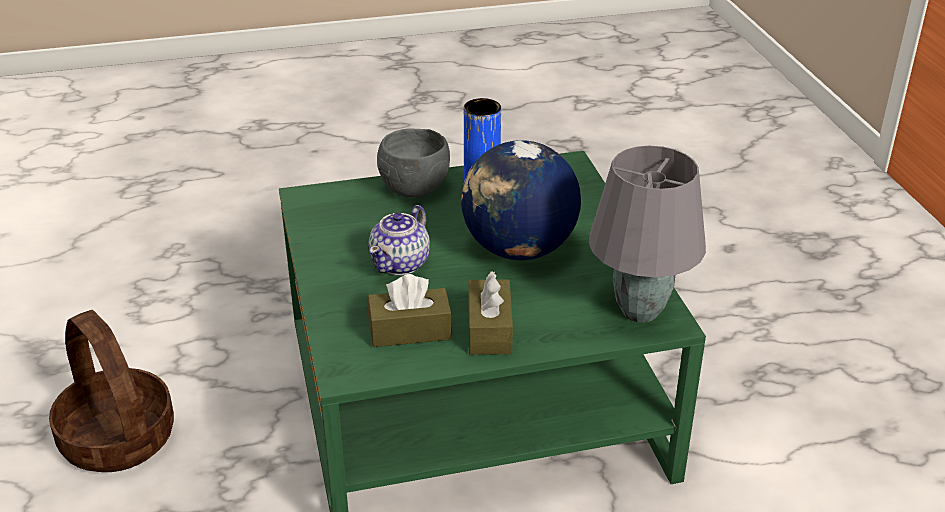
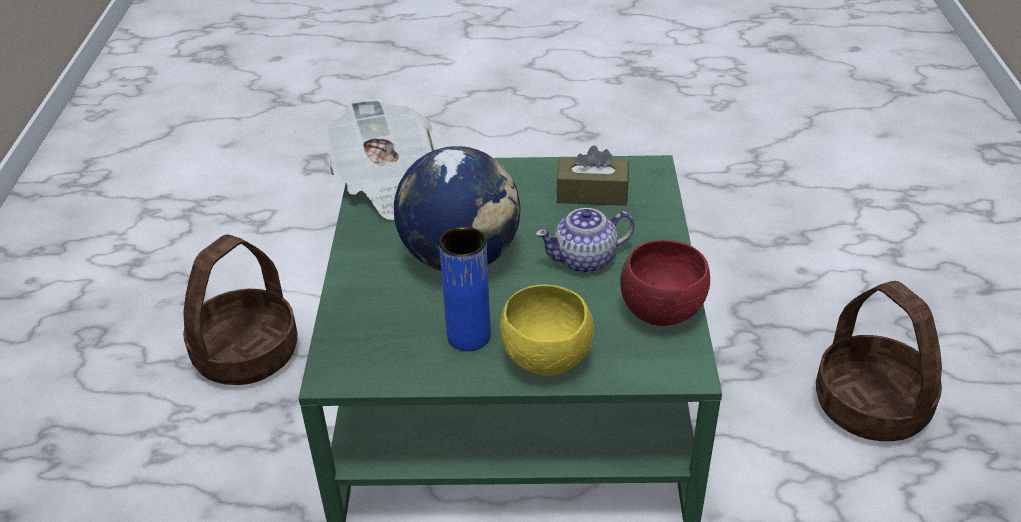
camera: 165 degrees left, 5 degrees up
teapot [368,205,430,275] -> teapot turned 150 degrees counterclockwise [535,208,635,273]
grey bowl [377,128,450,197] -> yellow bowl [500,284,594,376]
brown tissue box [468,271,513,355] -> none
grey table lamp [589,146,706,323] -> newspaper [327,97,437,220]
none -> basket [183,235,298,385]
none -> red bowl [620,240,710,326]

